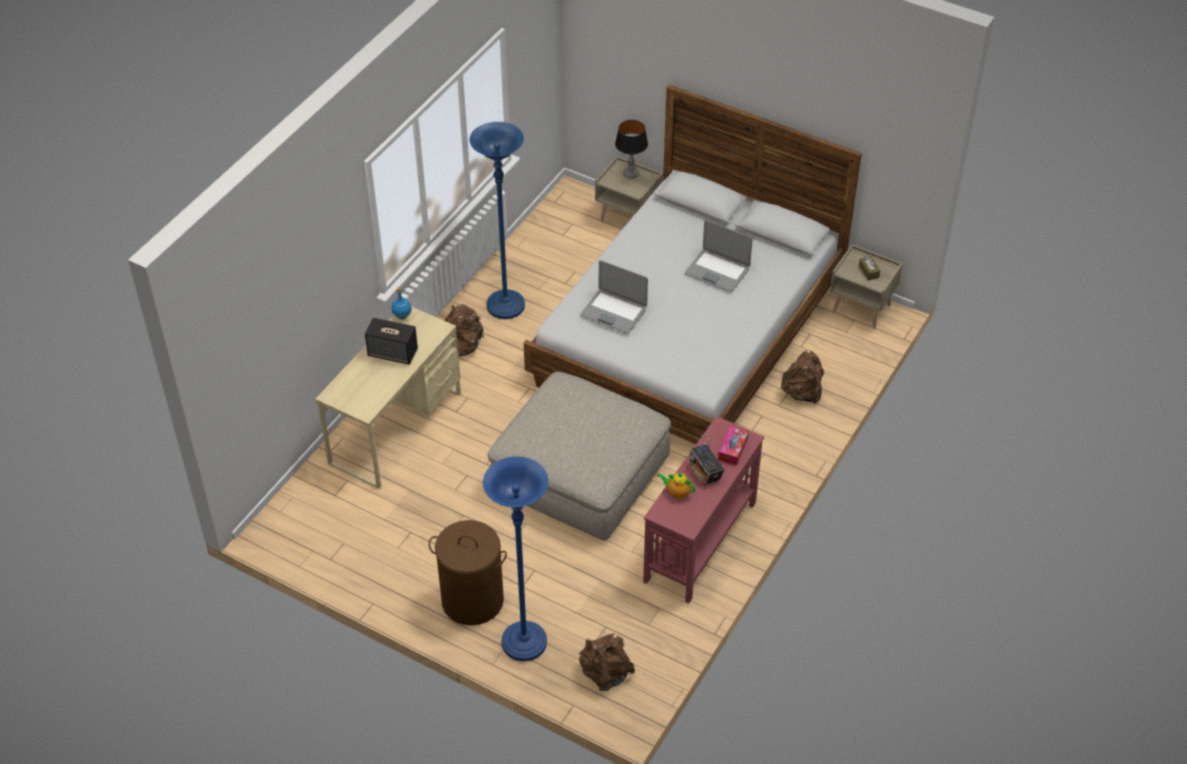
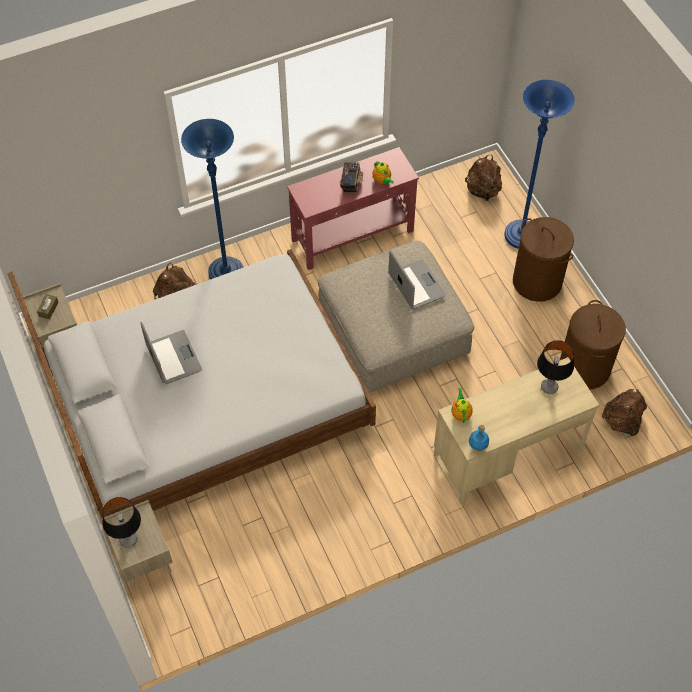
camera: 145 degrees left, 10 degrees up
speaker [365,317,418,365] -> none
brown backpack [444,304,484,357] -> brown backpack moved to [602,389,647,436]
blue floor lamp [469,122,525,319] -> blue floor lamp moved to [181,119,243,279]
laptop [580,260,648,334] -> laptop moved to [388,250,446,309]
tissue box [718,426,749,466] -> none
none -> teapot [452,388,473,423]
none -> table lamp [537,340,574,394]
none -> brown laundry basket [560,300,626,389]

